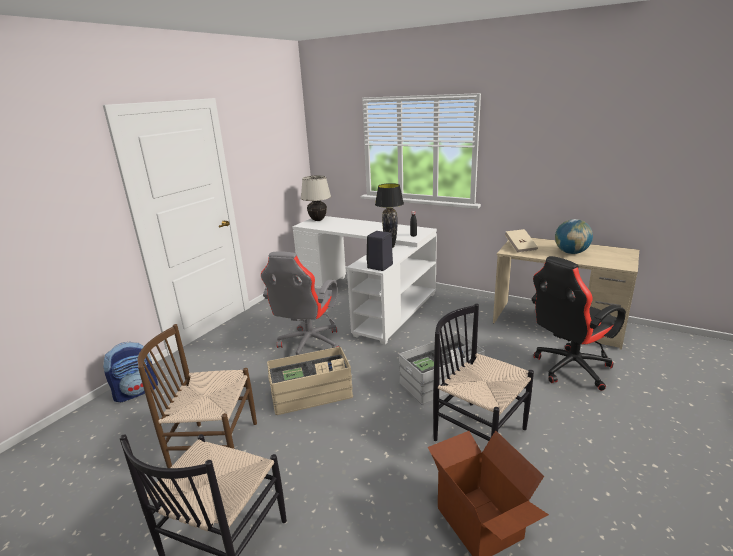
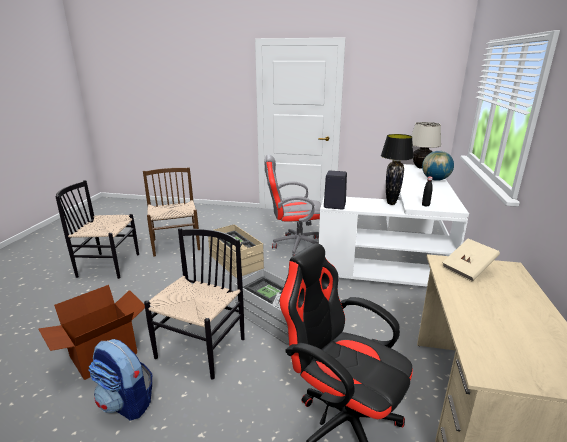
camera: 70 degrees right, 0 degrees up
backpack [103,342,158,402] -> backpack moved to [89,339,152,420]
globe [555,219,593,254] -> globe moved to [422,151,454,181]

